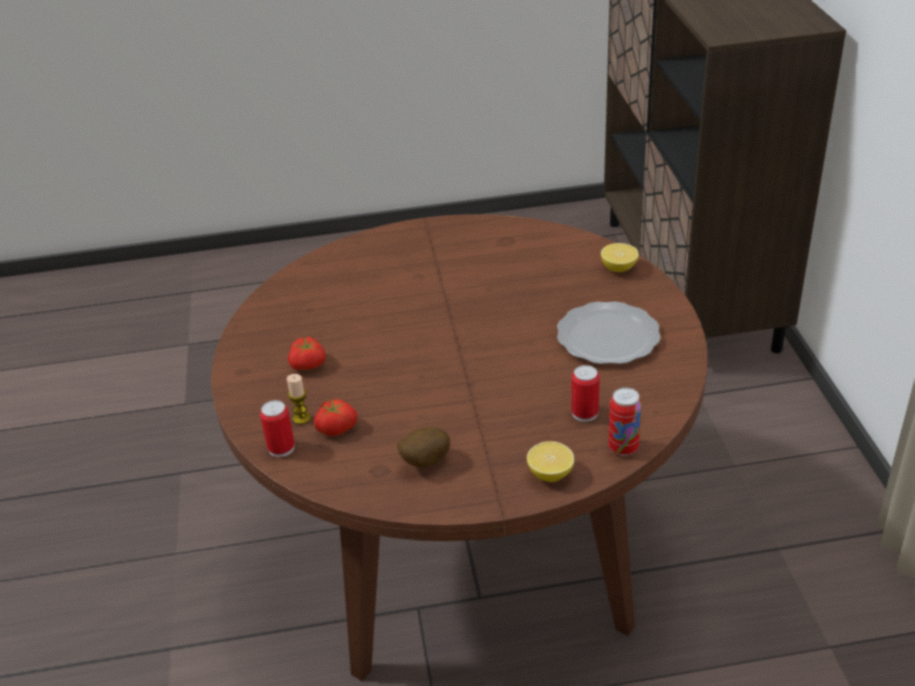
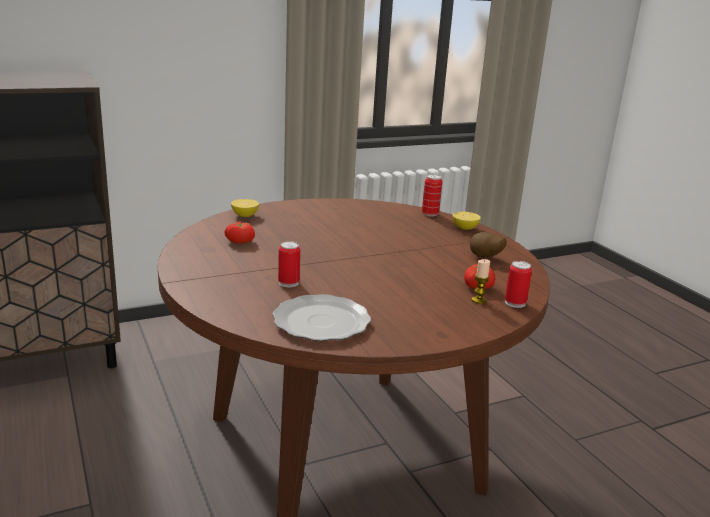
camera: 110 degrees left, 15 degrees down
tomato [288,337,326,370] -> tomato moved to [224,221,255,244]
plate [557,301,661,364] -> plate moved to [273,294,371,341]
can [571,365,600,422] -> can moved to [278,241,300,287]

